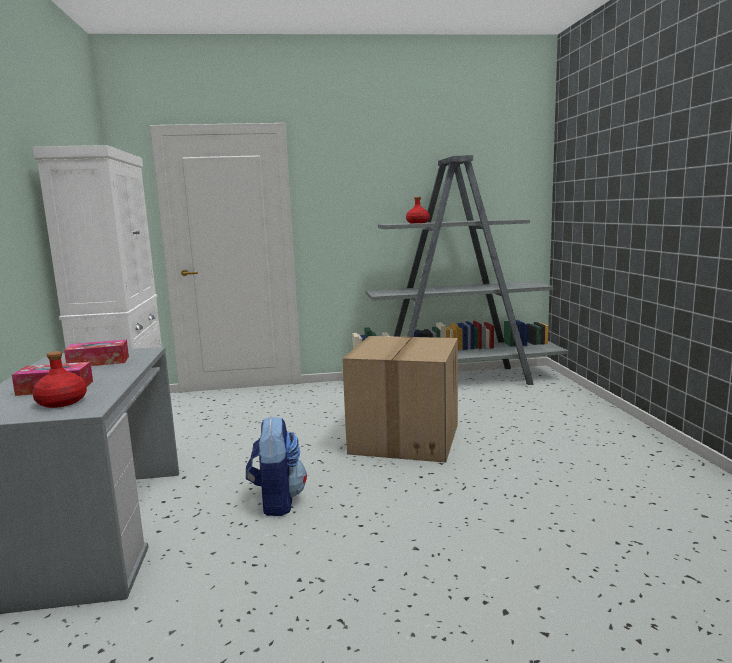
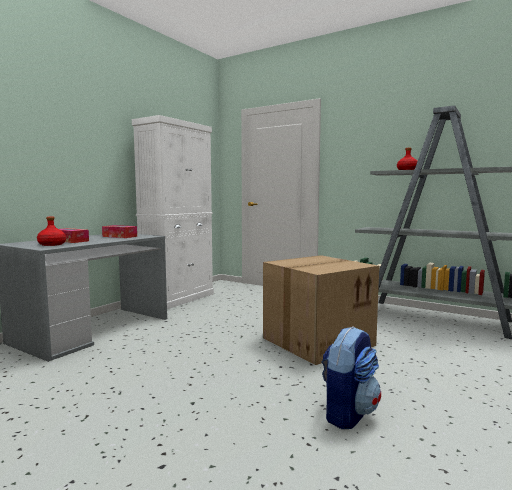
camera: 40 degrees right, 5 degrees down
backpack [246,416,307,516] -> backpack moved to [322,326,381,429]

